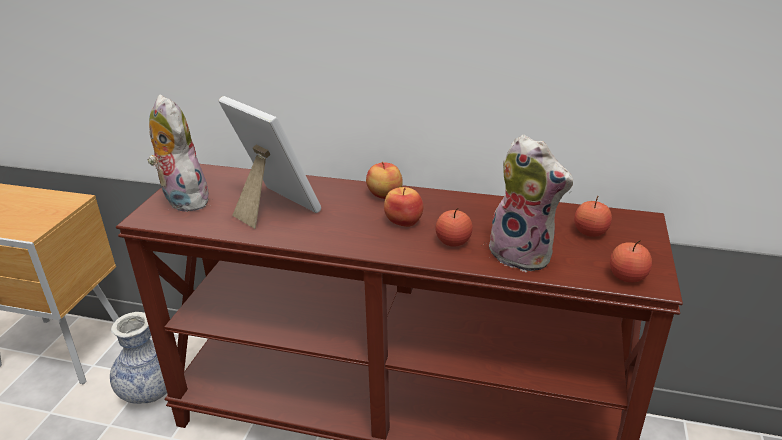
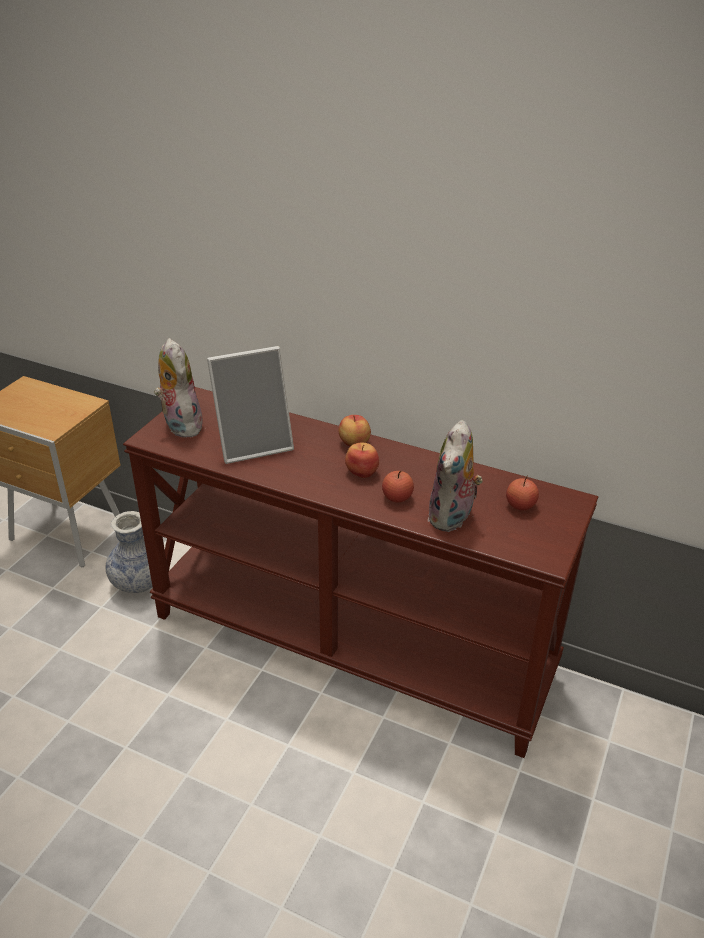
camera: 10 degrees right, 5 degrees up
picture frame [219,96,321,229] -> picture frame turned 105 degrees clockwise [207,346,294,464]
plush toy [486,135,573,272] -> plush toy turned 60 degrees clockwise [428,420,483,532]
apple [610,240,652,283] -> none

